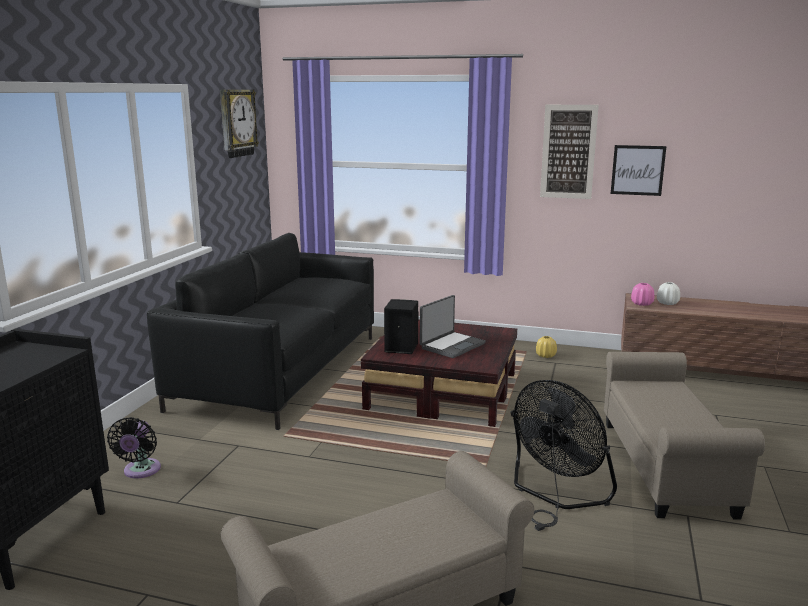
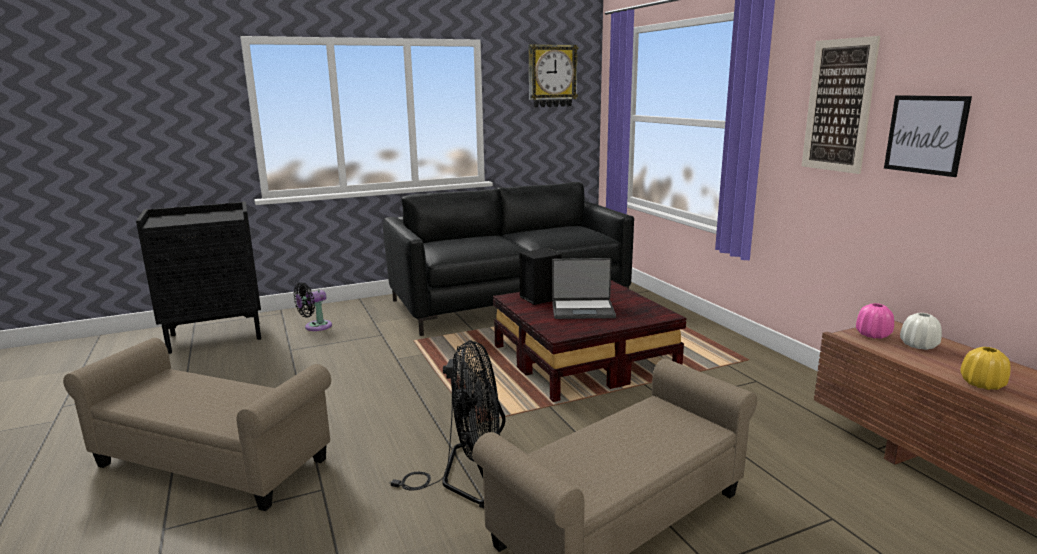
camera: 50 degrees right, 0 degrees up
yellow vase [536,336,557,358] -> yellow vase moved to [961,347,1010,390]

